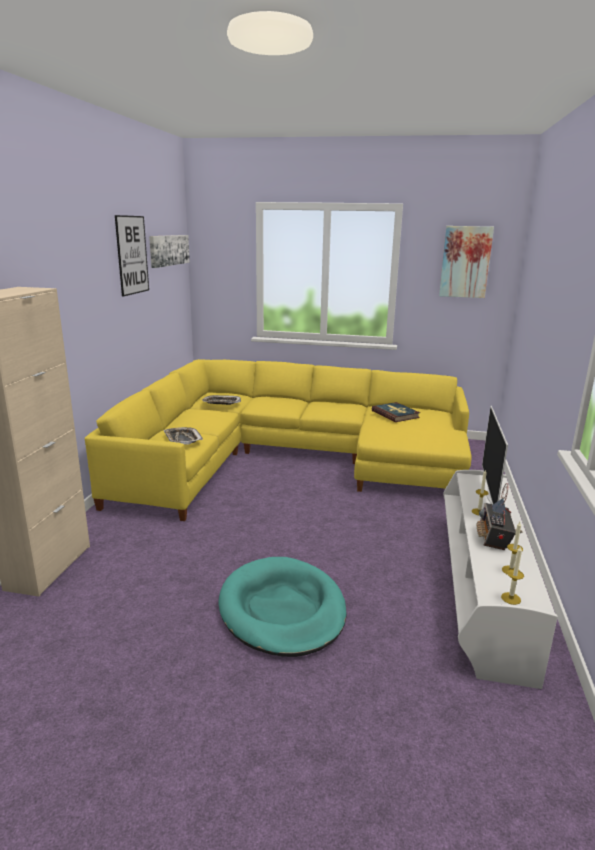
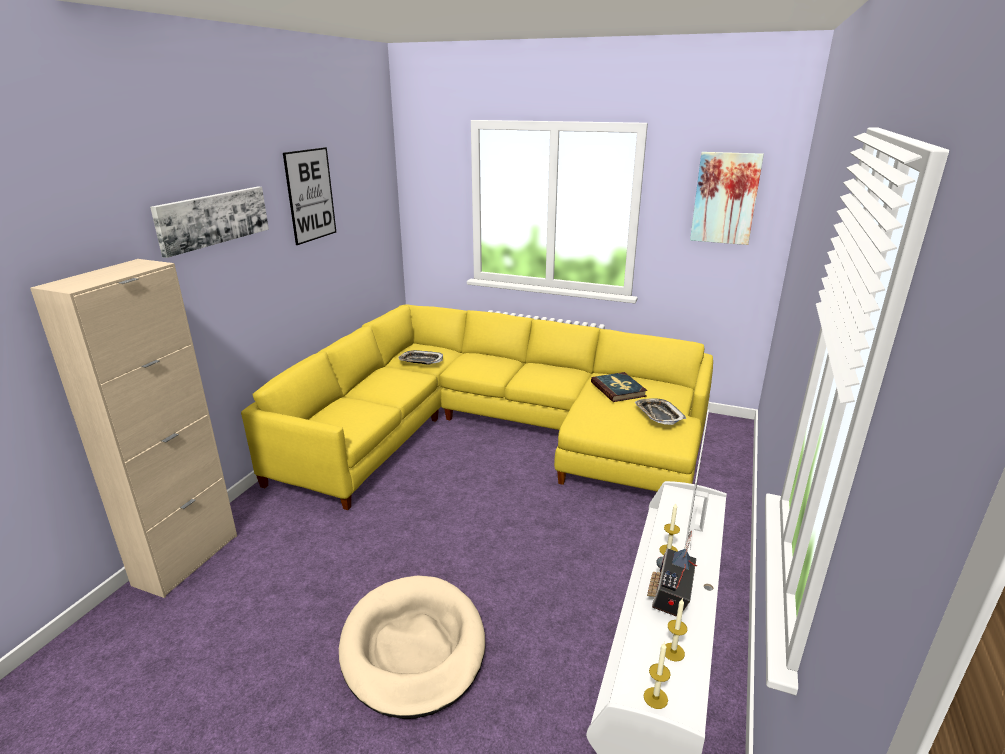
camera: 10 degrees right, 5 degrees up
picture [149,235,190,268] -> picture moved to [150,187,269,258]
tray [163,427,203,445] -> tray moved to [634,398,686,425]
turquoise dog bed [219,557,347,657] -> beige dog bed [339,575,485,719]

